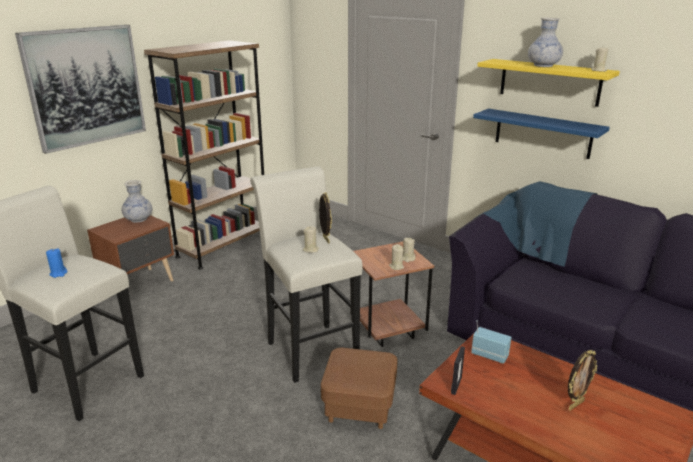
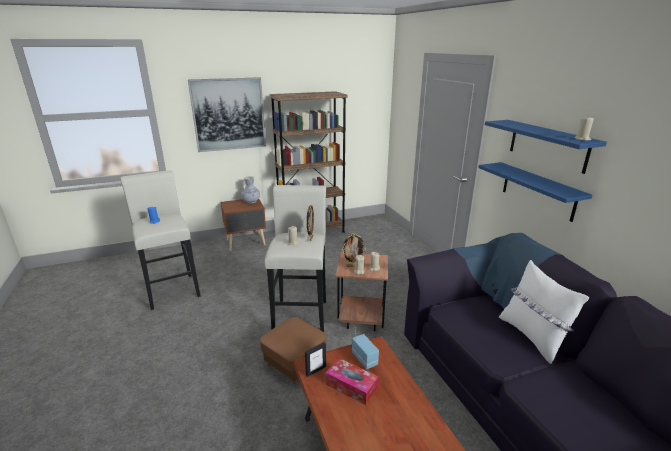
camera: 30 degrees right, 0 degrees up
yellow shelf [477,59,620,107] -> blue shelf [485,120,607,174]
vase [528,18,563,67] -> none
picture frame [568,350,597,410] -> picture frame moved to [341,234,366,267]
none -> tissue box [326,358,378,405]
none -> white pillow [499,260,589,364]

